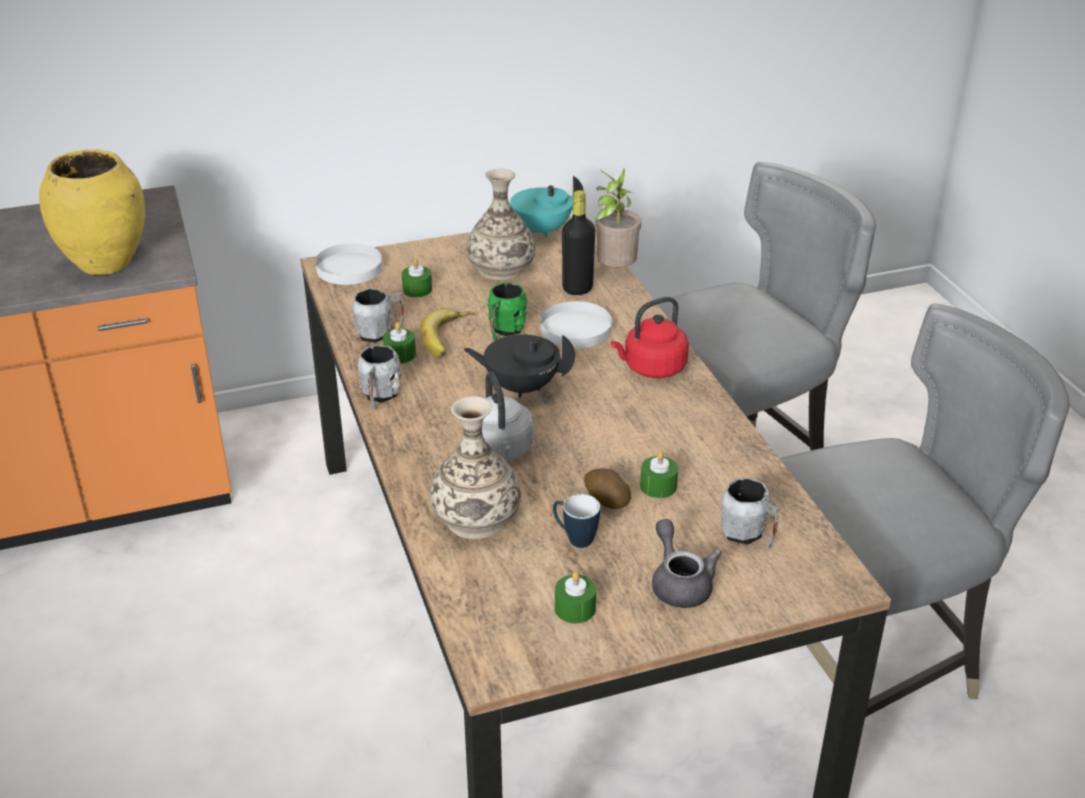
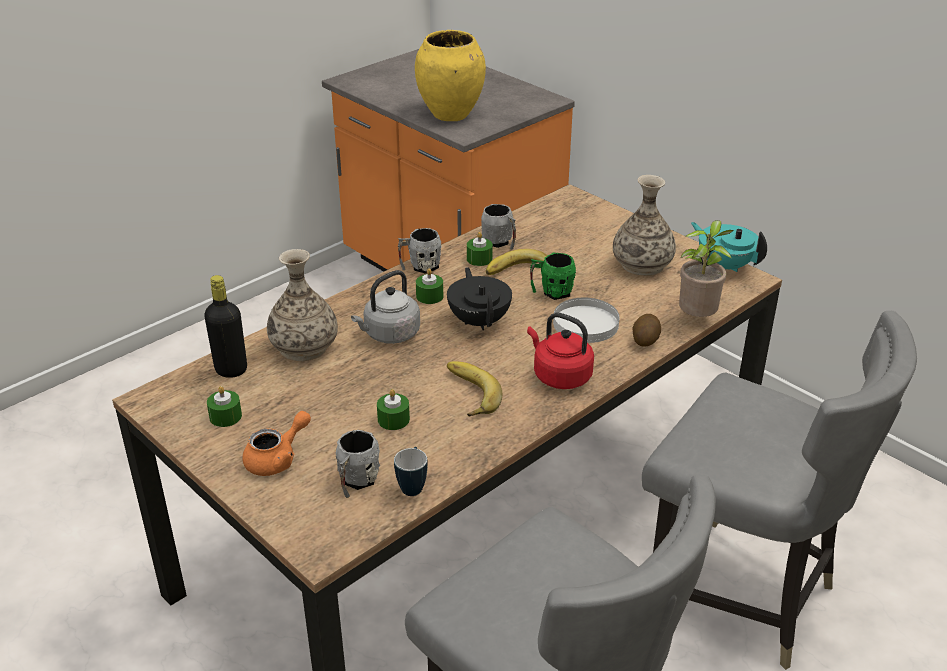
camera: 65 degrees right, 0 degrees up
white plate [315,243,383,285] -> none
green candle [402,259,432,297] -> green candle moved to [416,268,443,304]
mug [553,494,600,548] -> mug moved to [394,447,428,496]
black bottle [562,190,595,295] -> black bottle moved to [204,275,247,378]
potato [584,468,631,509] -> potato moved to [632,314,661,347]
grey teapot [652,519,722,608] -> orange teapot [243,411,311,476]
none -> banana [447,361,502,416]

